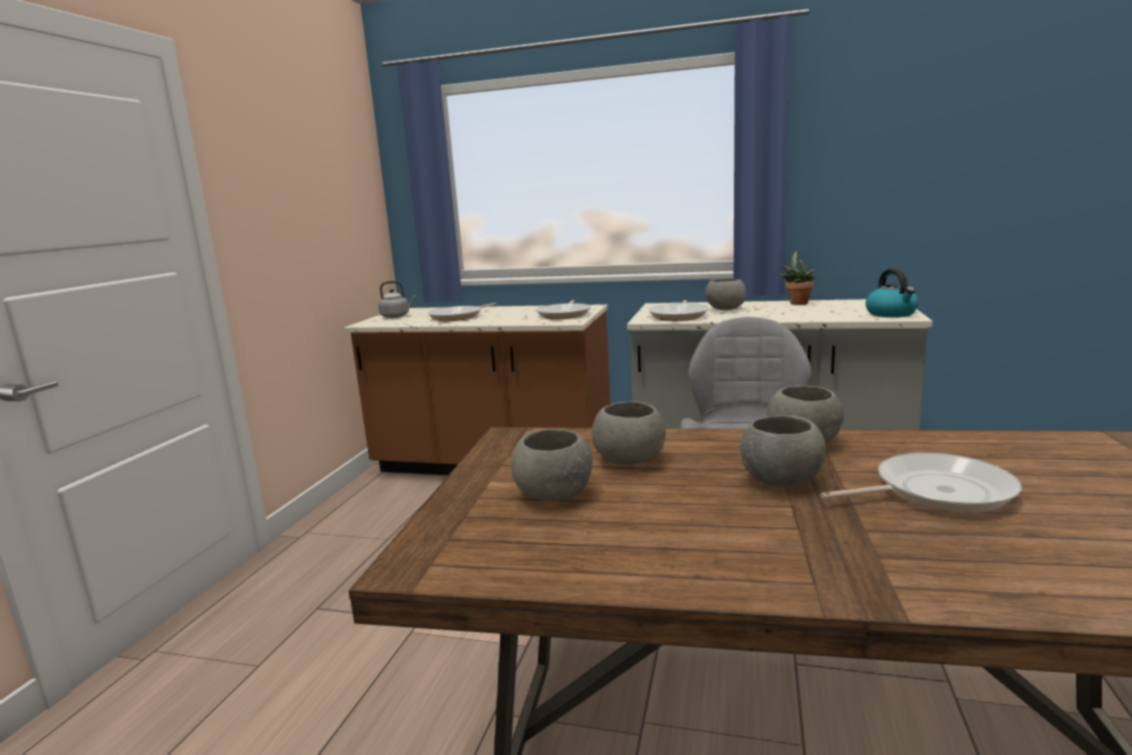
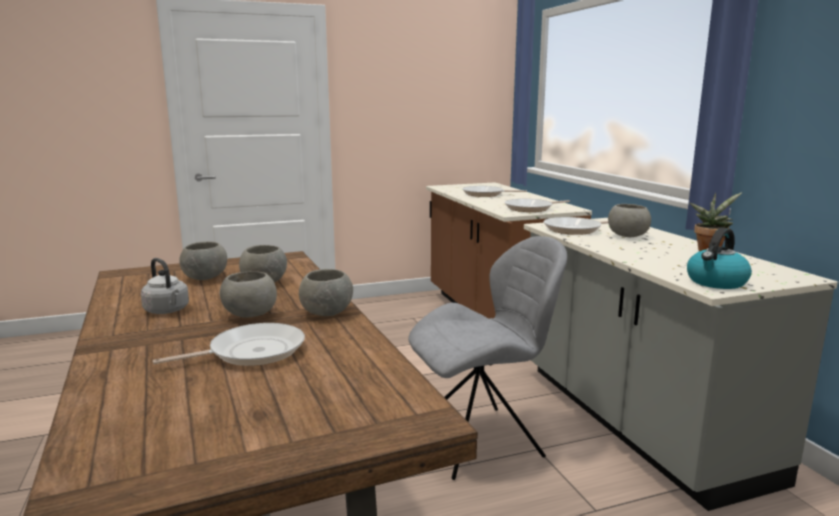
camera: 55 degrees right, 0 degrees up
grey kettle [378,281,416,318] -> grey kettle moved to [141,258,189,314]
frying pan [820,452,1022,513] -> frying pan turned 75 degrees counterclockwise [153,323,305,366]

